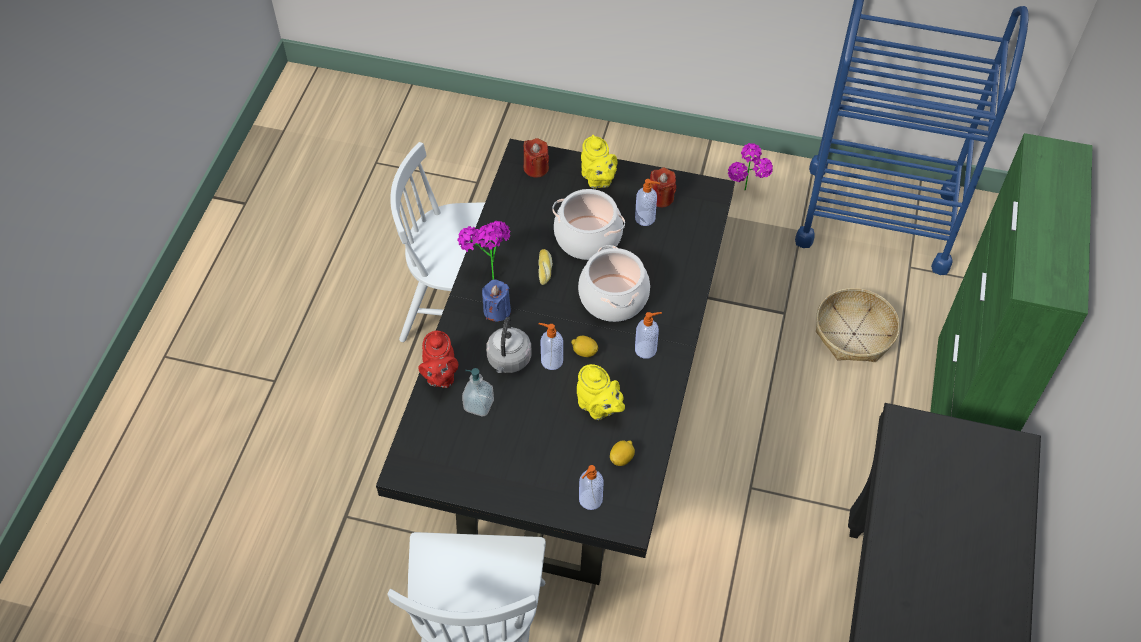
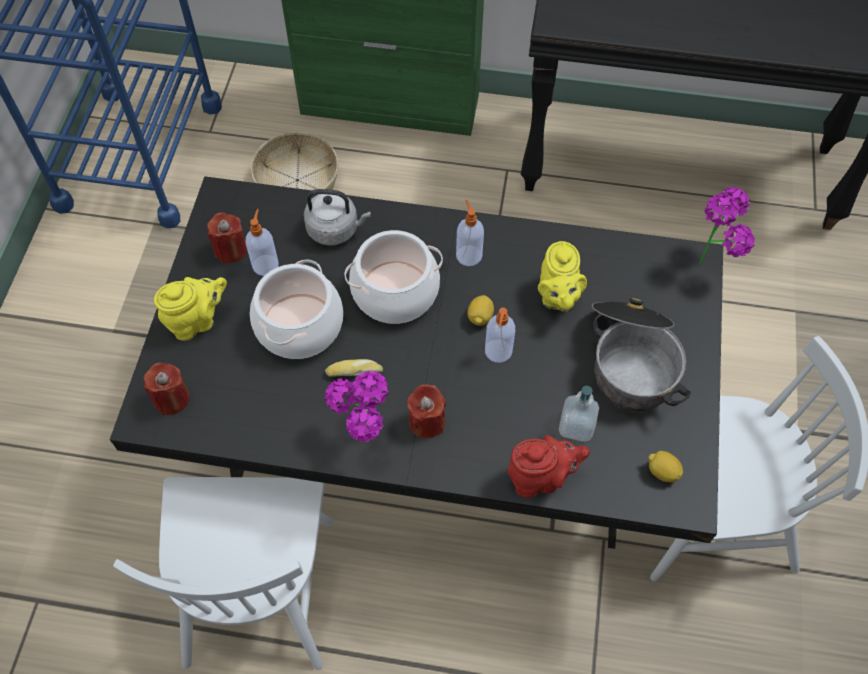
camera: 95 degrees left, 5 degrees up
blue candle [482,280,511,321] -> red candle [407,384,446,438]
grey kettle [486,317,531,373] -> grey kettle moved to [304,189,371,246]
yellow teapot [577,364,625,420] -> yellow teapot turned 135 degrees clockwise [538,241,587,312]
soap dispenser [579,465,604,510] -> none
lemon [610,440,635,466] -> lemon moved to [648,451,683,482]
potted plant [728,143,773,191] -> potted plant moved to [699,187,755,263]
none -> cooking pot [592,298,691,411]

